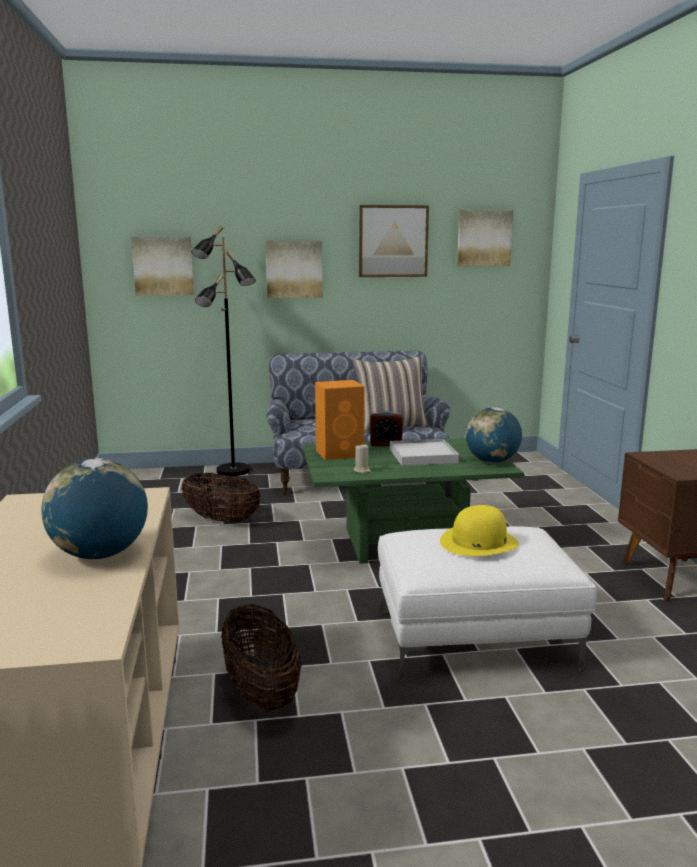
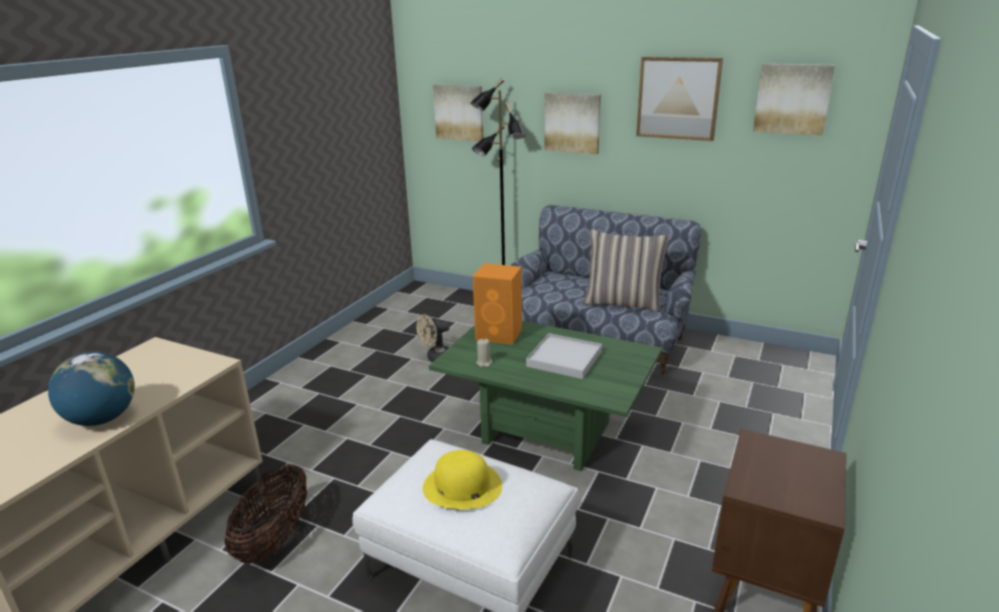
camera: 35 degrees right, 10 degrees up
basket [181,473,261,522] -> beige fan [416,314,450,362]
alarm clock [370,411,403,446] -> none
globe [466,407,522,463] -> none

